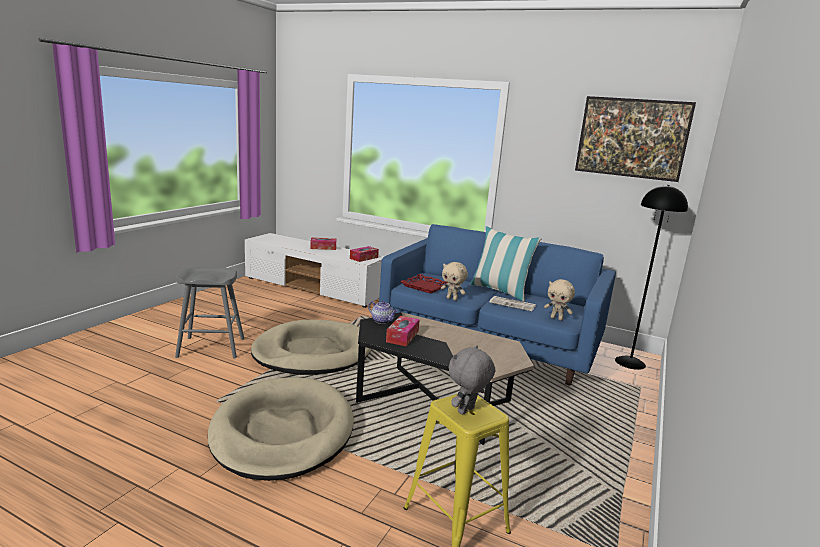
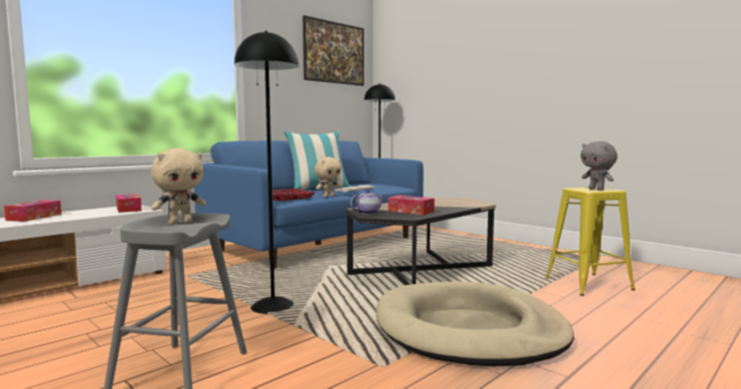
camera: 70 degrees left, 10 degrees down
beige dog bed [251,319,371,375] -> black floor lamp [234,31,299,314]
beige plush toy [544,279,575,321] -> beige plush toy moved to [151,148,206,225]

